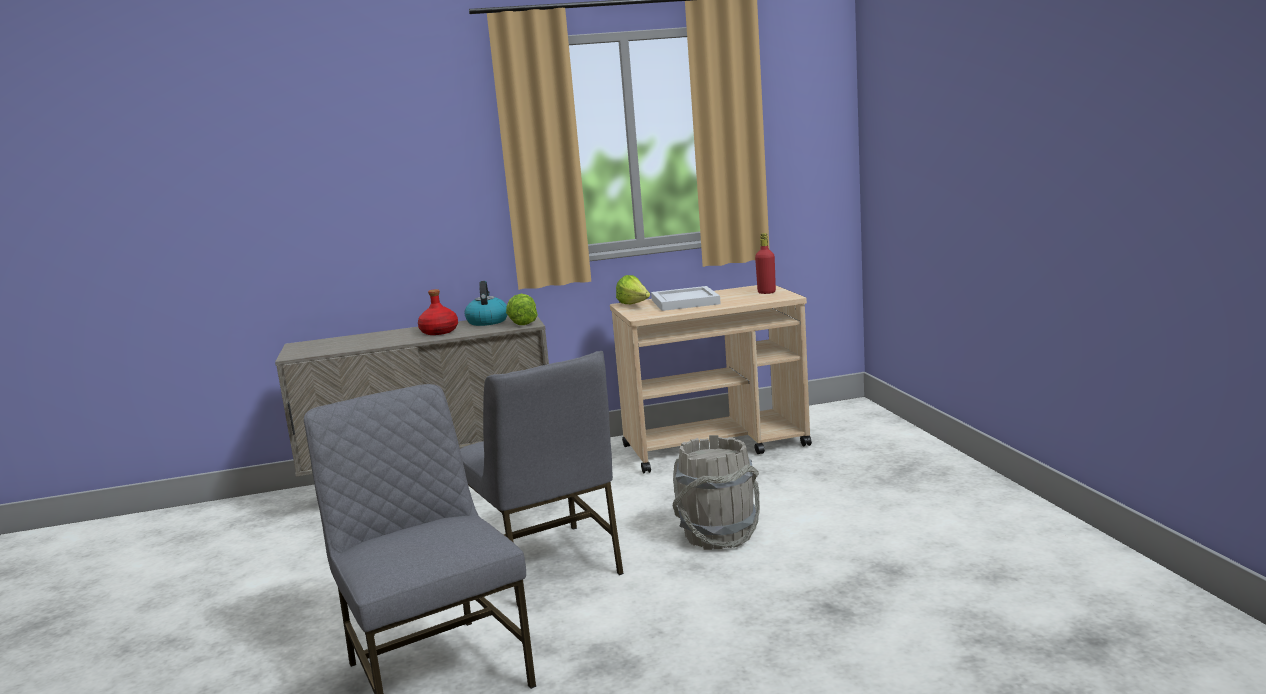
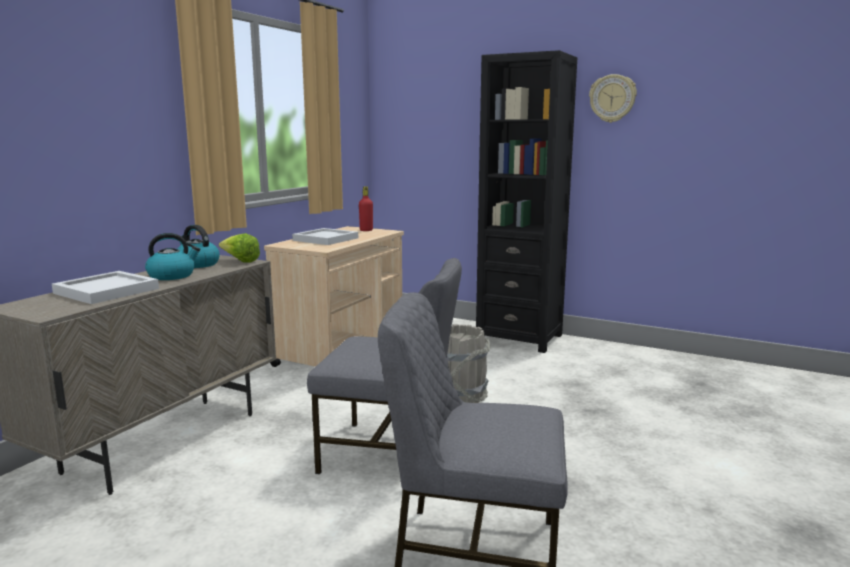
camera: 50 degrees left, 0 degrees up
red bottle [418,289,458,335] -> kettle [145,233,200,280]
lettuce [616,275,650,304] -> none
none -> white tray [52,271,159,304]
none -> black bookcase [476,50,577,353]
none -> wall clock [589,74,637,123]

